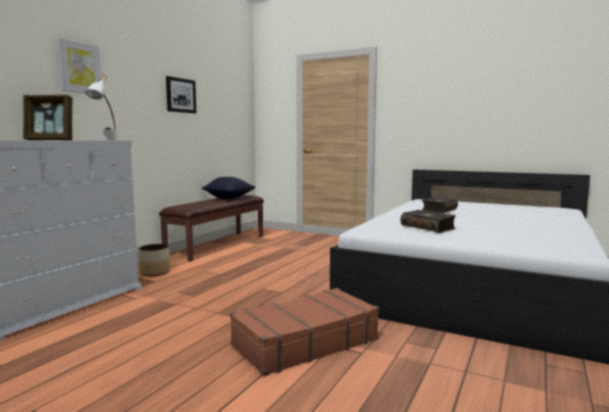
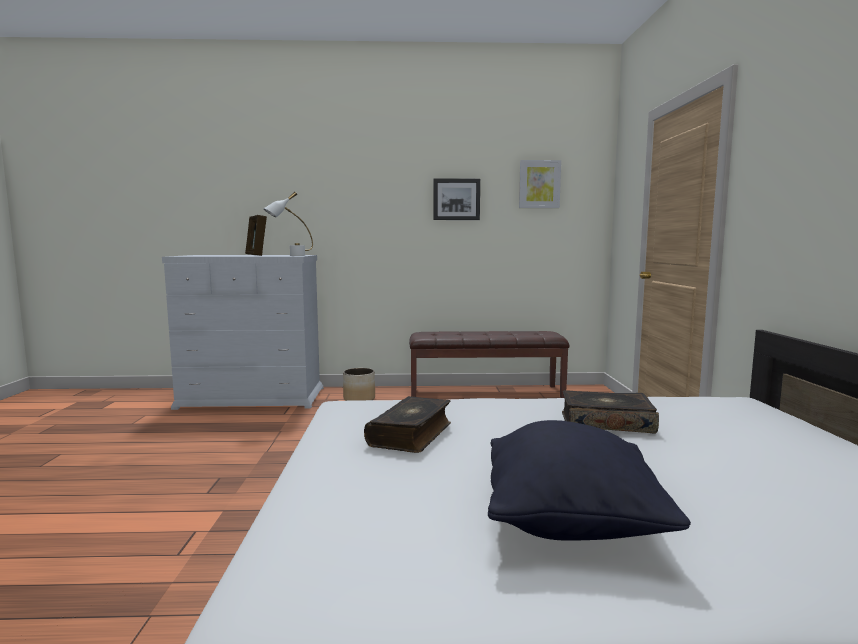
camera: 60 degrees right, 0 degrees up
picture [57,38,101,93] -> picture moved to [519,160,561,208]
black pillow [201,177,255,200] -> black pillow moved to [488,420,691,541]
brown suitcase [230,288,379,376] -> none

